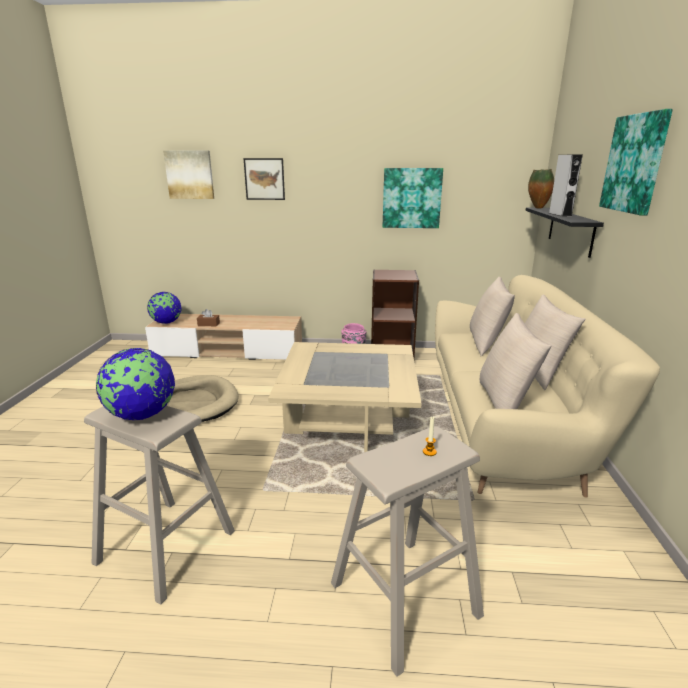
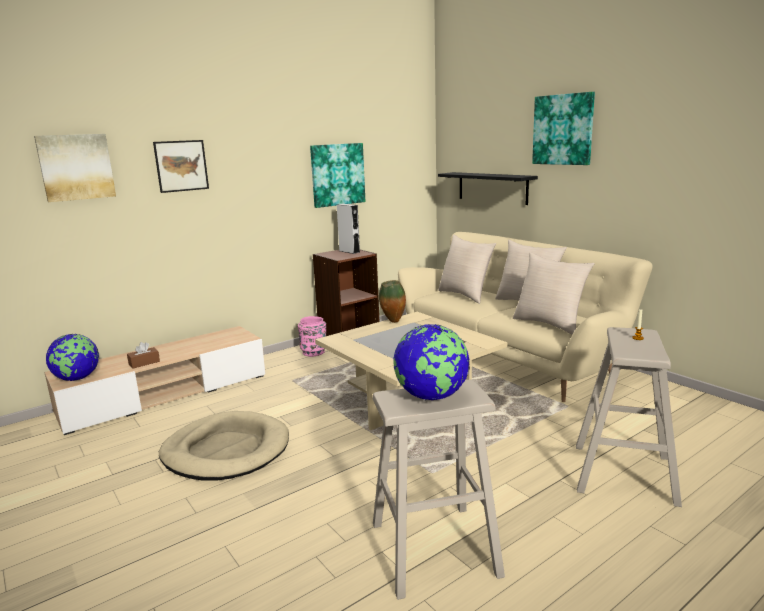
camera: 40 degrees left, 5 degrees down
vase [528,169,554,209] -> vase moved to [379,280,406,323]
grey speaker [549,155,583,216] -> grey speaker moved to [337,204,360,254]

